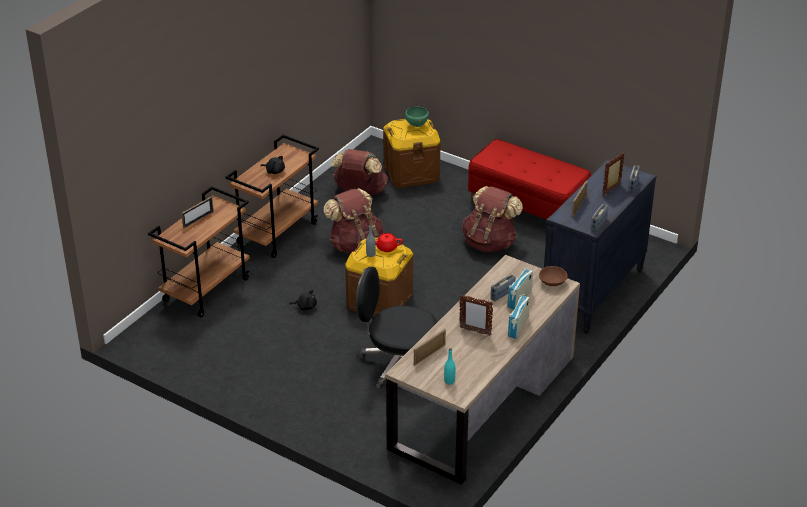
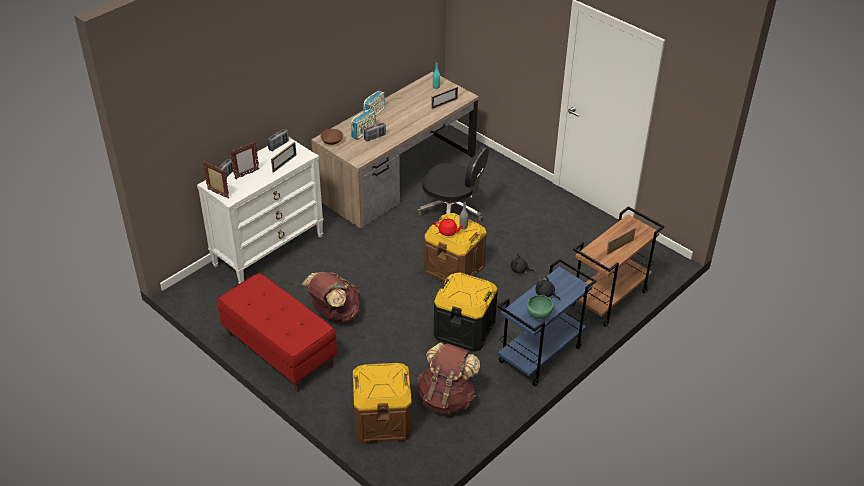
camera: 170 degrees left, 5 degrees up
brown cart [226,135,319,258] -> blue cart [498,258,597,386]
brown backpack [323,188,384,254] -> black storage box [434,272,498,352]
green bowl [405,107,429,127] -> green bowl moved to [527,295,554,319]
picture frame [459,295,493,336] -> picture frame moved to [203,161,229,198]
black dresser [544,159,656,334] -> white dresser [197,137,324,284]

